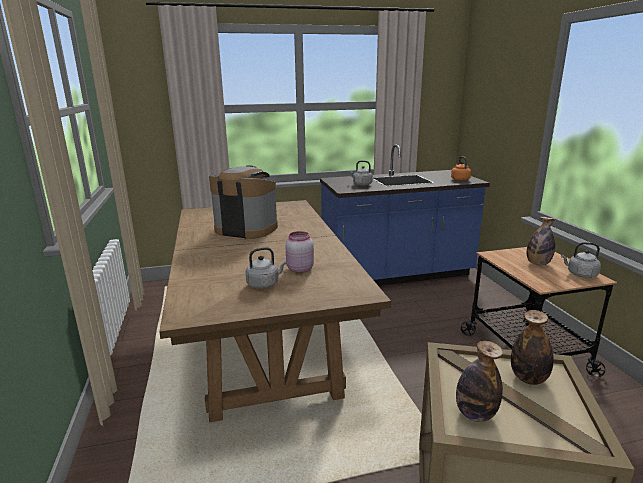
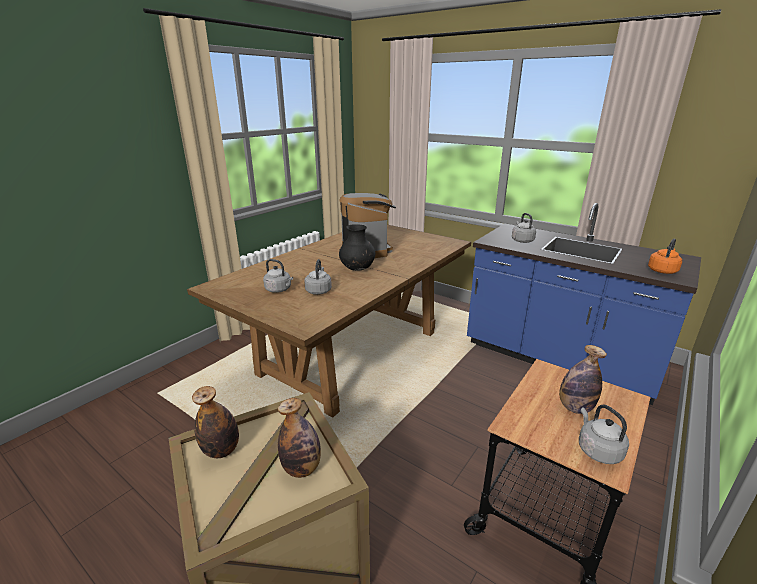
camera: 50 degrees right, 5 degrees up
pink jar [285,231,314,273] -> grey kettle [304,259,332,295]
none -> black vase [339,224,375,271]

